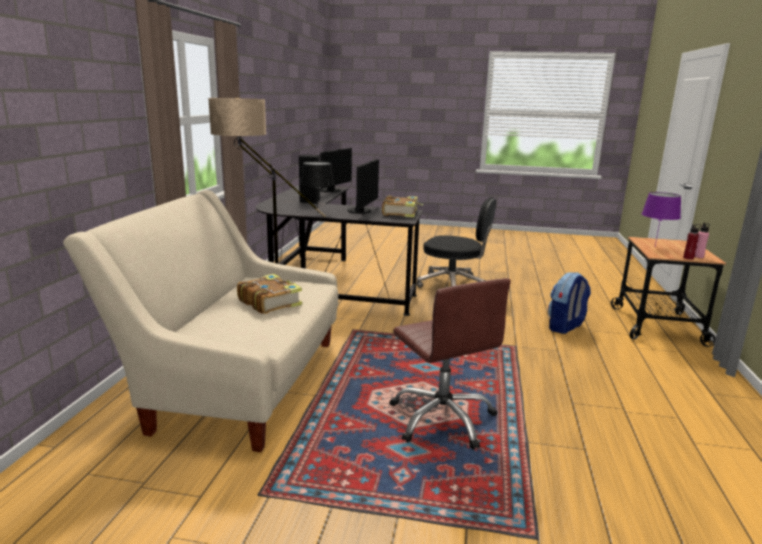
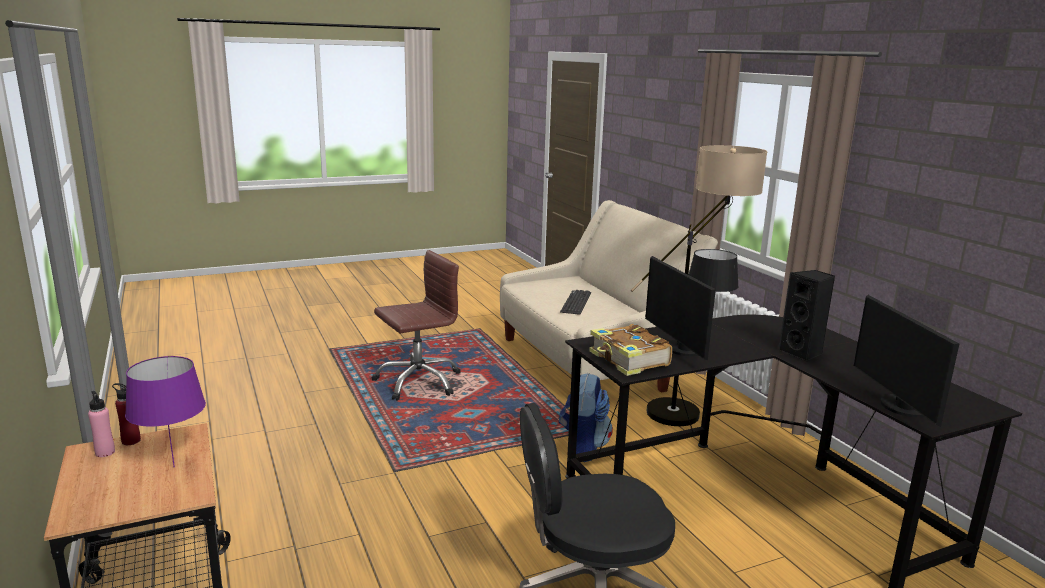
camera: 145 degrees right, 0 degrees up
book [237,274,302,314] -> keyboard [560,290,591,315]
brown office chair [390,278,511,450] -> brown office chair turned 120 degrees clockwise [372,250,461,401]
backpack [548,272,591,334] -> backpack moved to [559,373,613,462]

